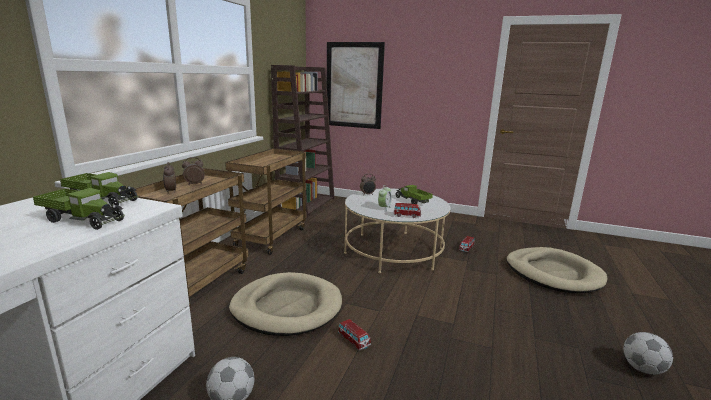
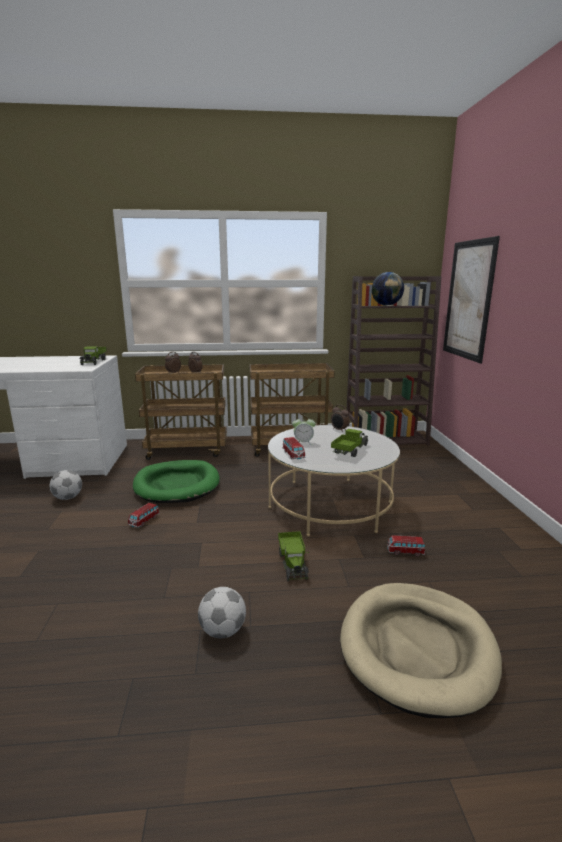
camera: 65 degrees right, 0 degrees up
toy truck [33,188,125,230] -> toy truck moved to [278,531,309,581]
beige dog bed [229,272,342,336] -> green dog bed [133,460,220,503]
football [623,332,673,375] -> football moved to [198,587,246,639]
none -> globe [372,272,404,306]

